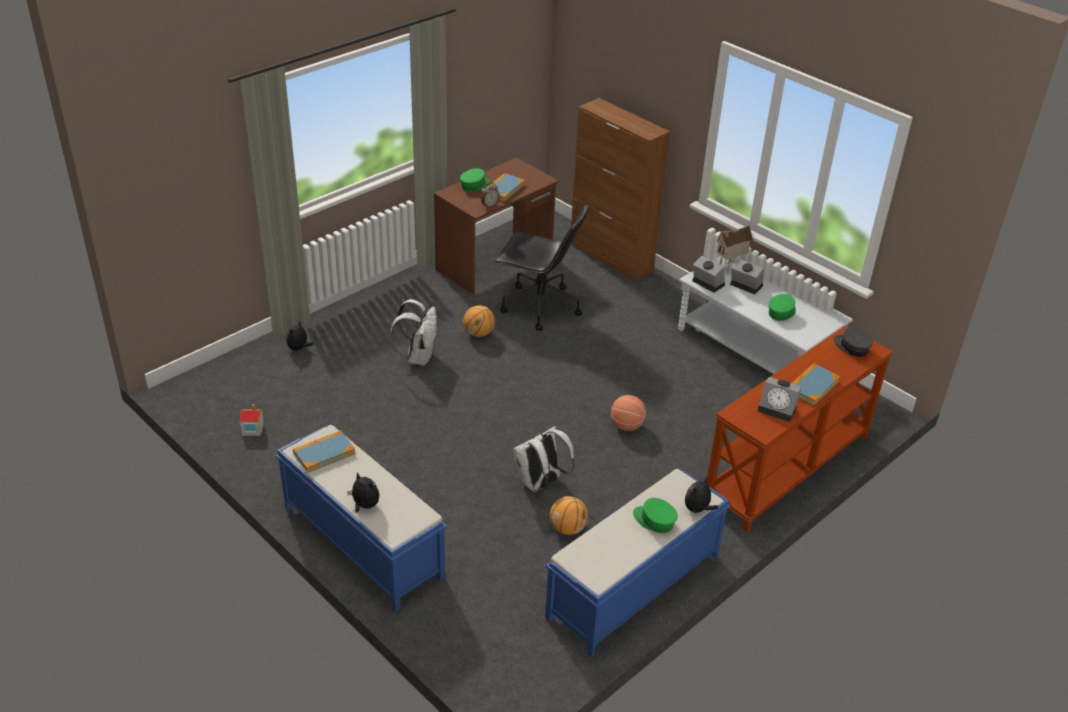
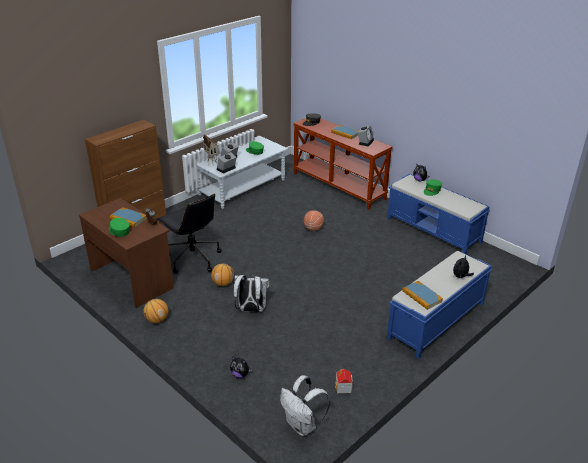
camera: 90 degrees left, 5 degrees down
black office chair [494,205,589,331] -> black office chair turned 120 degrees clockwise [157,194,222,274]
white backpack [513,426,575,492] -> white backpack moved to [280,375,330,436]
basketball [550,496,588,535] -> basketball moved to [143,299,168,323]

